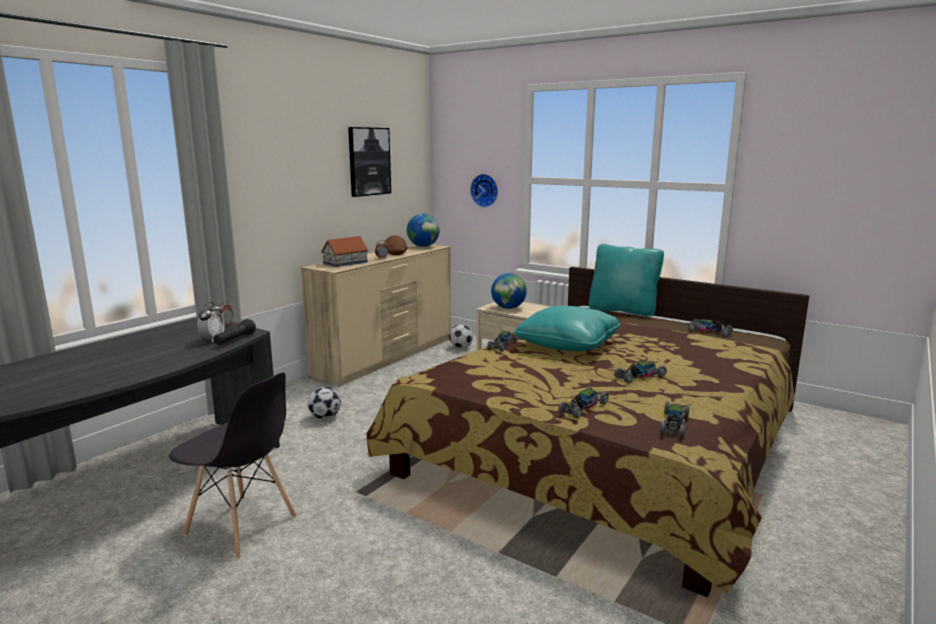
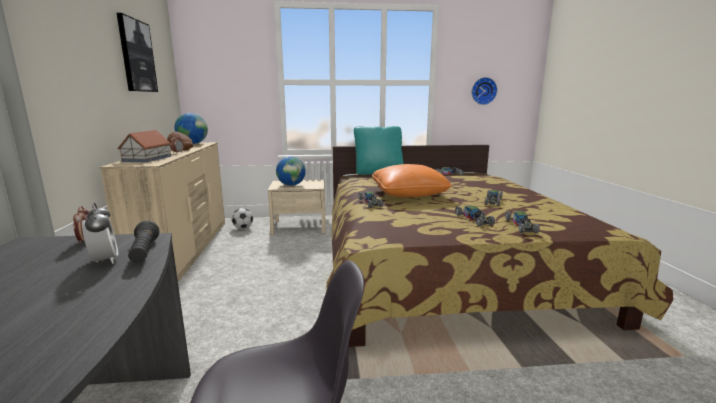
camera: 40 degrees left, 0 degrees up
football [308,387,341,419] -> none
wall clock [470,174,498,207] -> wall clock moved to [472,77,497,105]
turquoise pillow [514,306,620,351] -> orange pillow [372,164,452,197]
toy car [660,401,690,438] -> toy car moved to [455,205,495,226]

